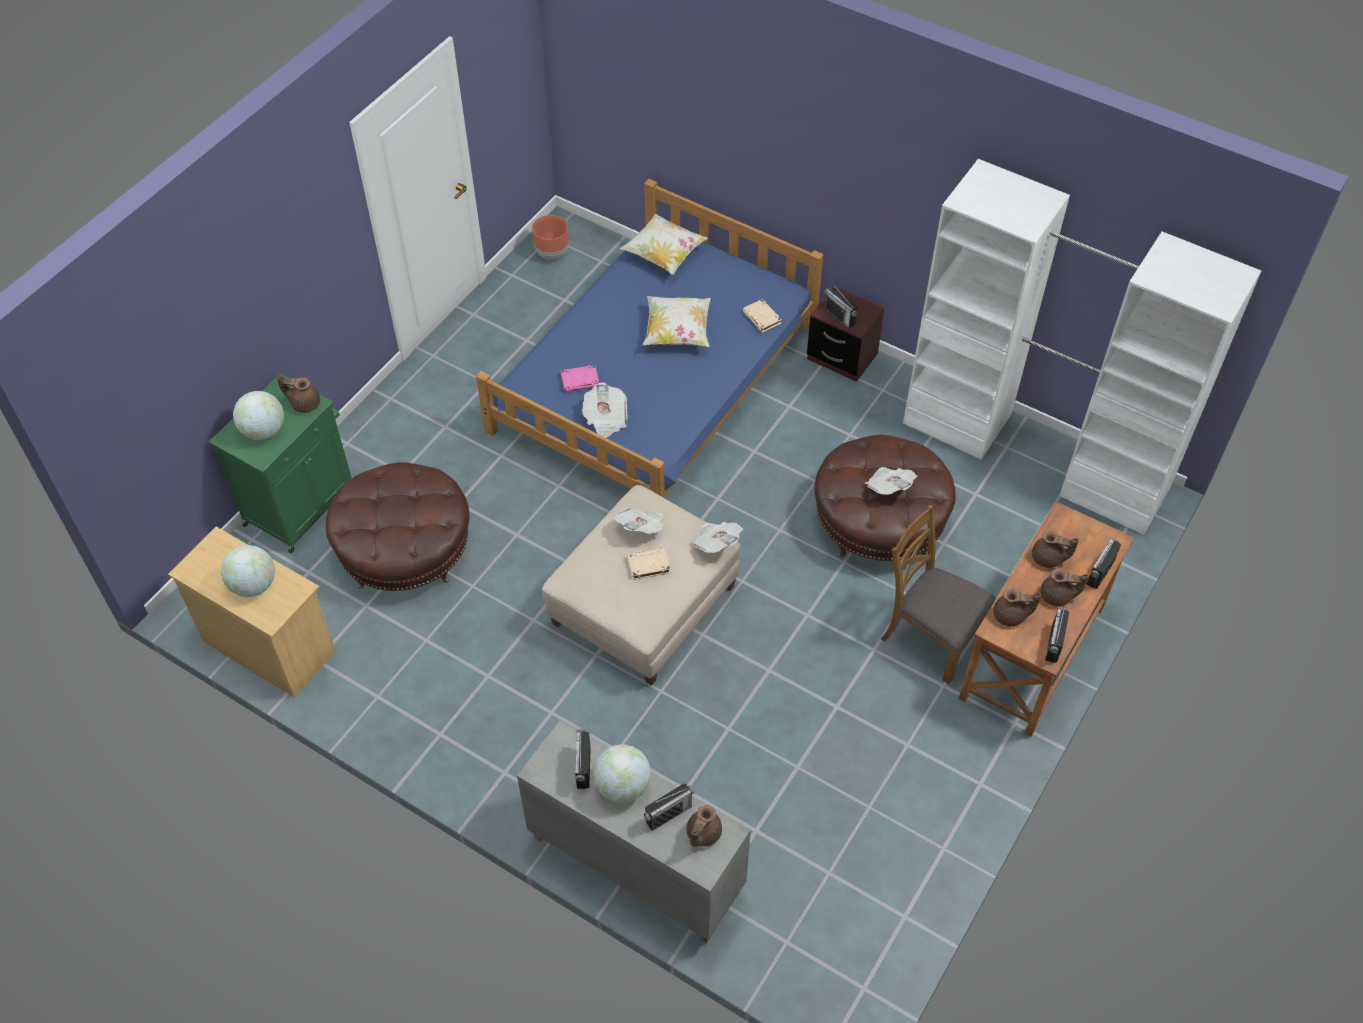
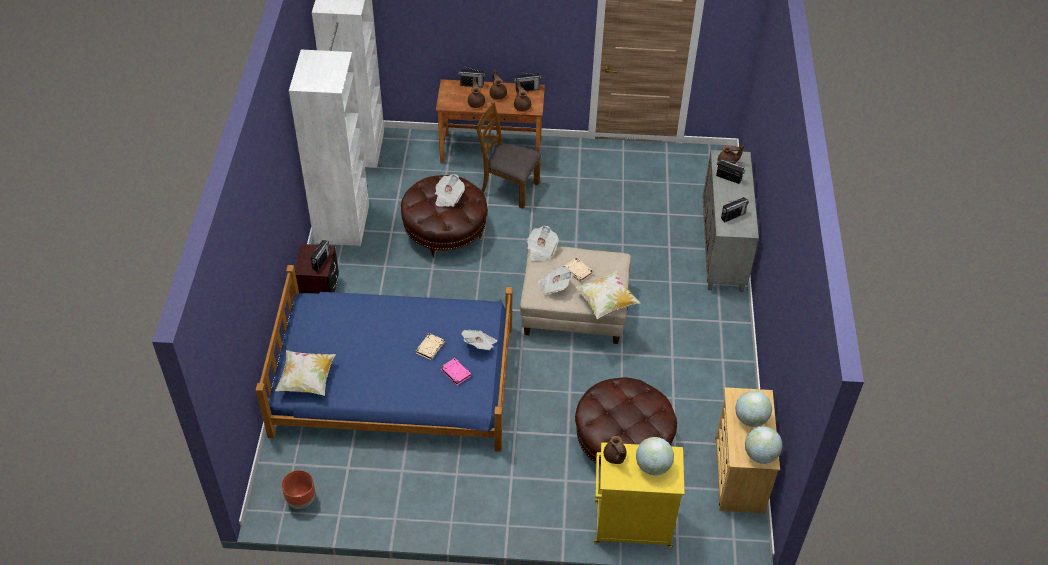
camera: 120 degrees left, 5 degrees down
green cabinet [209,374,352,553] -> yellow cabinet [594,442,685,548]
globe [594,744,651,803] -> globe moved to [745,426,782,464]
pillow [643,296,711,347] -> pillow moved to [575,271,641,319]
beige book [742,299,782,333] -> beige book moved to [416,333,445,360]
brown chair [881,505,996,684] -> brown chair turned 105 degrees clockwise [476,102,541,209]

